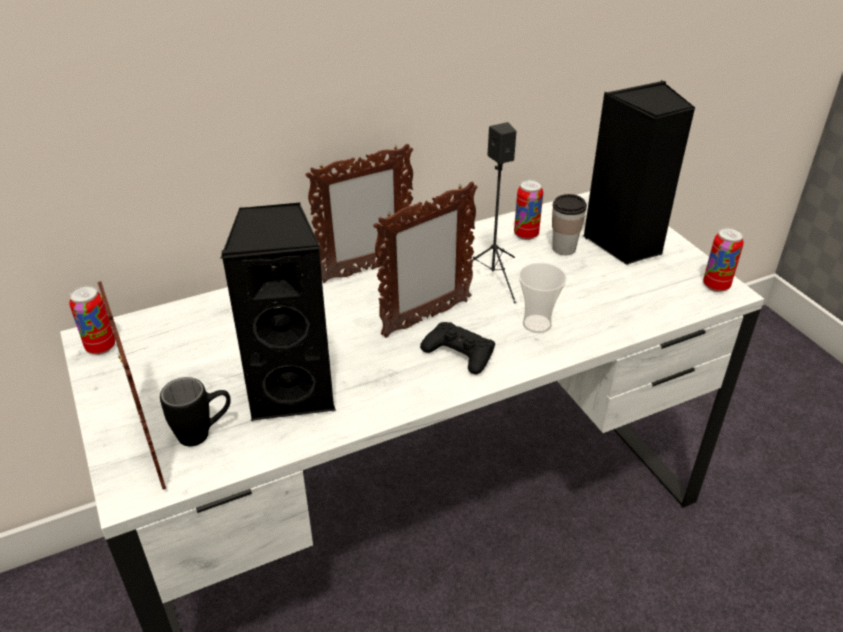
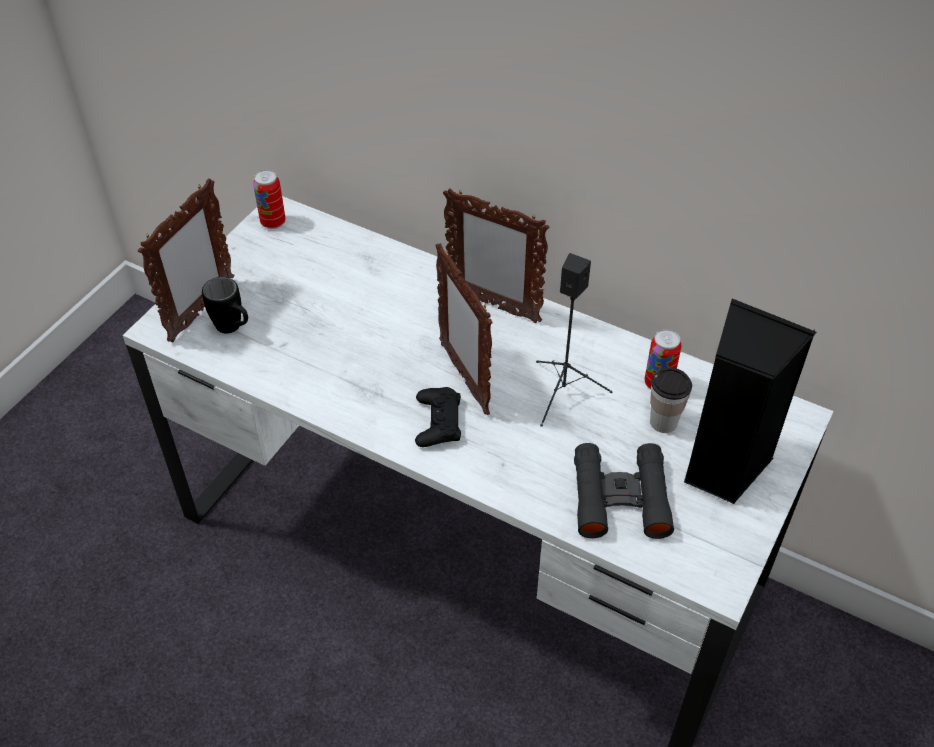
camera: 55 degrees right, 10 degrees up
black speaker [220,203,336,421] -> none
picture frame [373,182,477,338] -> picture frame turned 45 degrees clockwise [436,243,493,415]
cup [518,263,567,333] -> none
can [703,227,744,292] -> none
none -> black binoculars [574,443,674,539]

